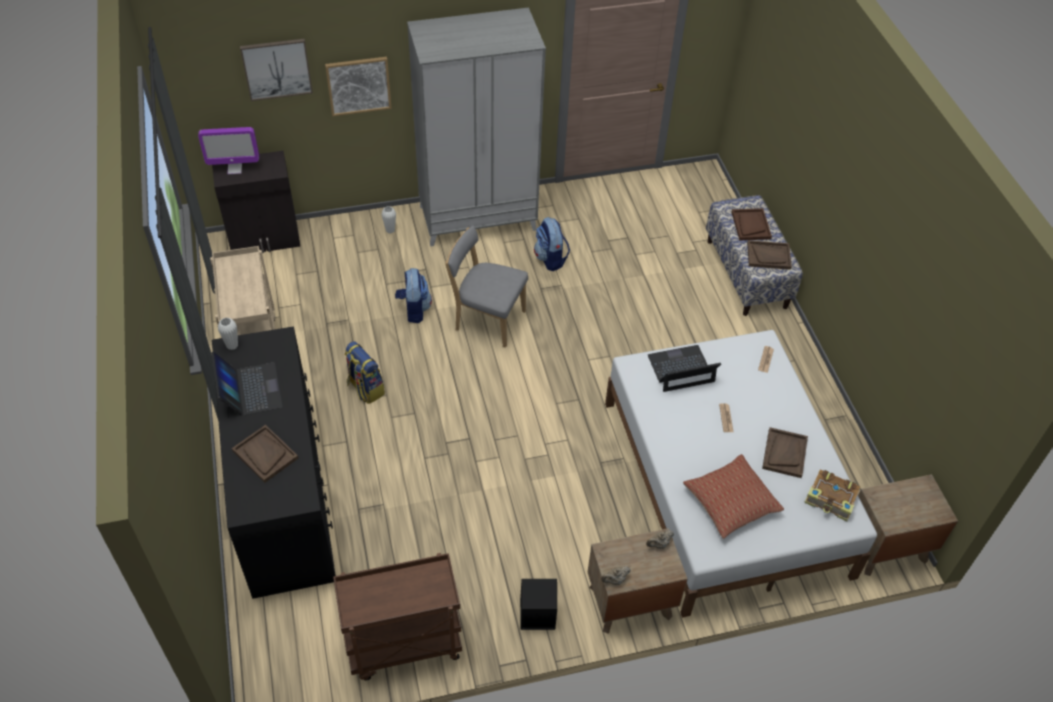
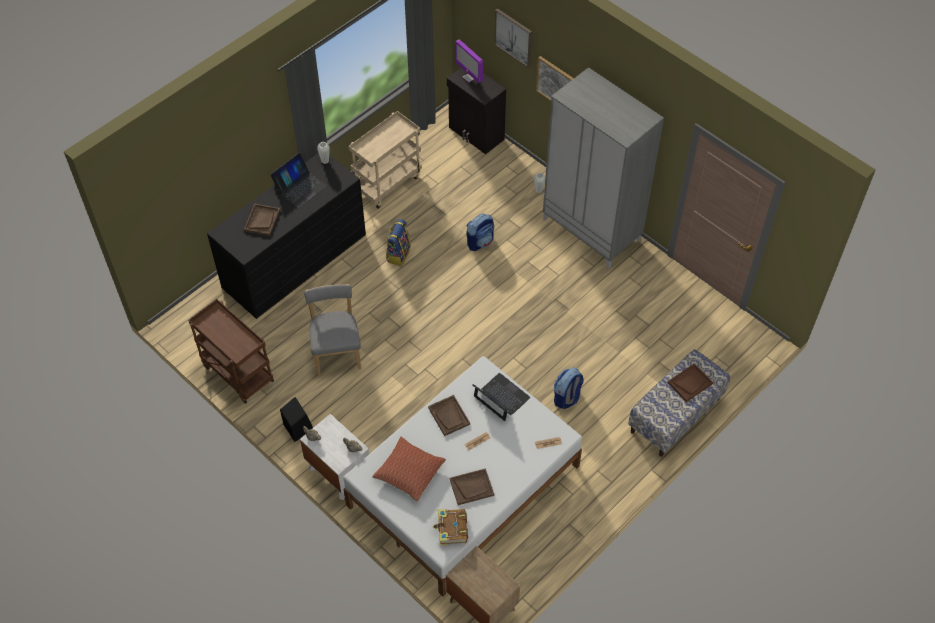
camera: 60 degrees right, 5 degrees up
grey chair [445,226,528,348] -> grey chair moved to [304,284,361,375]
backpack [534,217,570,271] -> backpack moved to [554,367,584,409]
brown nightstand [588,528,687,634] -> white nightstand [300,414,369,500]
brown tray [747,240,792,270] -> brown tray moved to [428,395,470,436]

